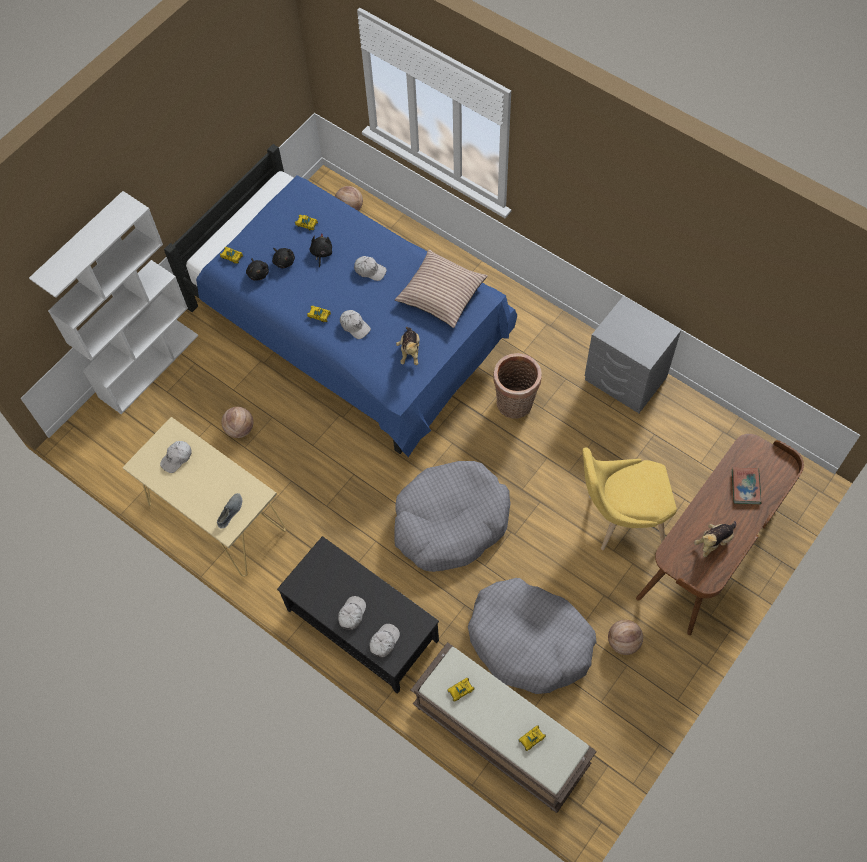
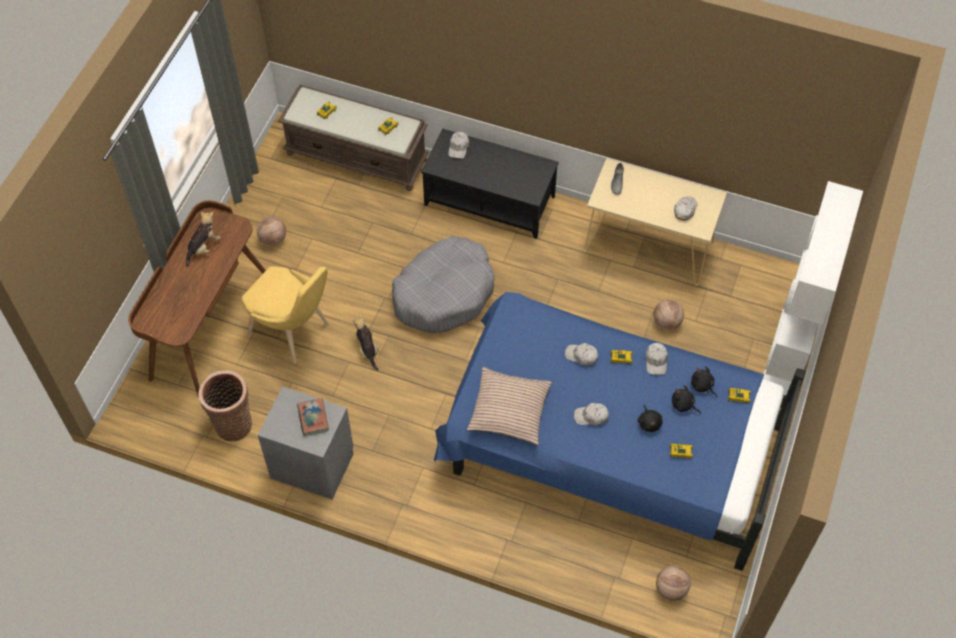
camera: 160 degrees right, 5 degrees down
white cap [338,596,366,630] -> white cap moved to [645,343,668,375]
plush toy [396,327,420,365] -> plush toy moved to [353,314,380,371]
grey dog bed [468,578,596,694] -> none
basket [493,353,542,419] -> basket moved to [198,370,252,442]
yellow chair [582,447,677,550] -> yellow chair turned 60 degrees clockwise [241,266,329,363]
book [732,467,761,504] -> book moved to [297,398,329,436]

